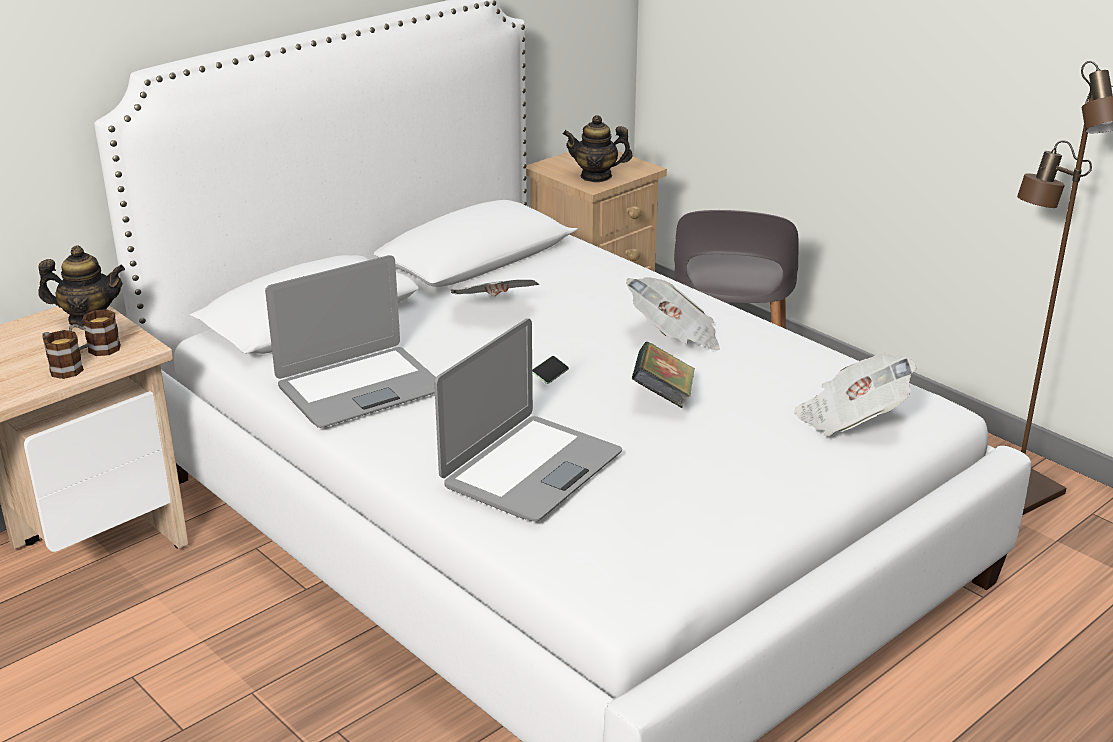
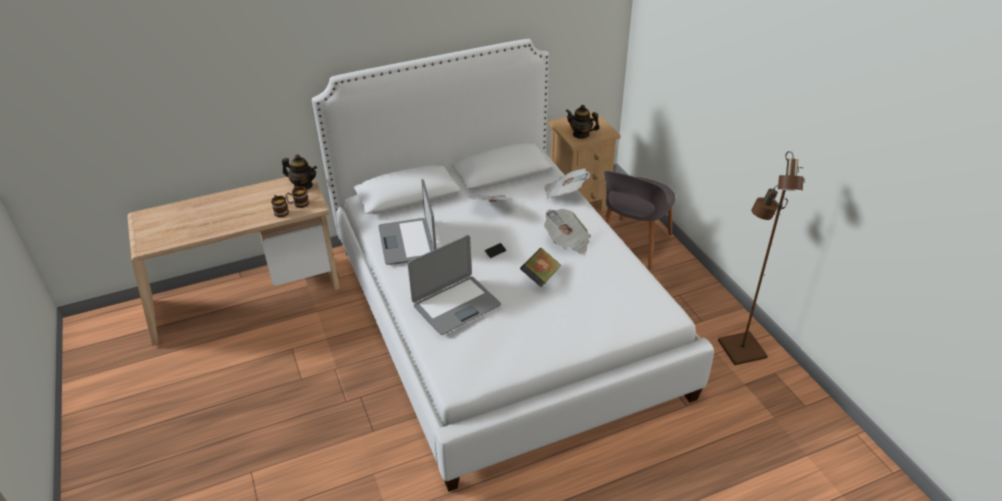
camera: 20 degrees right, 10 degrees up
laptop [265,255,436,428] -> laptop turned 90 degrees clockwise [378,179,437,265]
newspaper [794,352,917,437] -> newspaper moved to [544,168,590,199]

